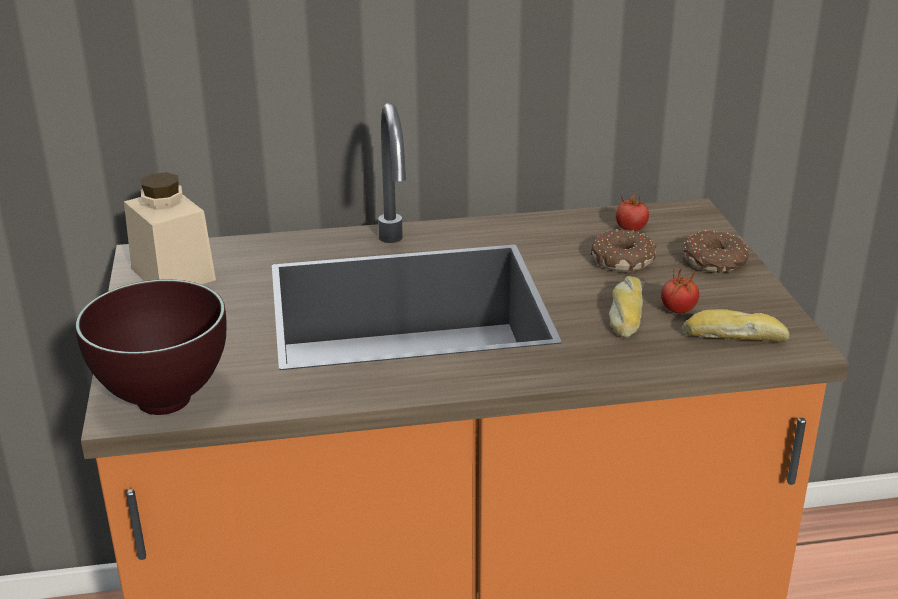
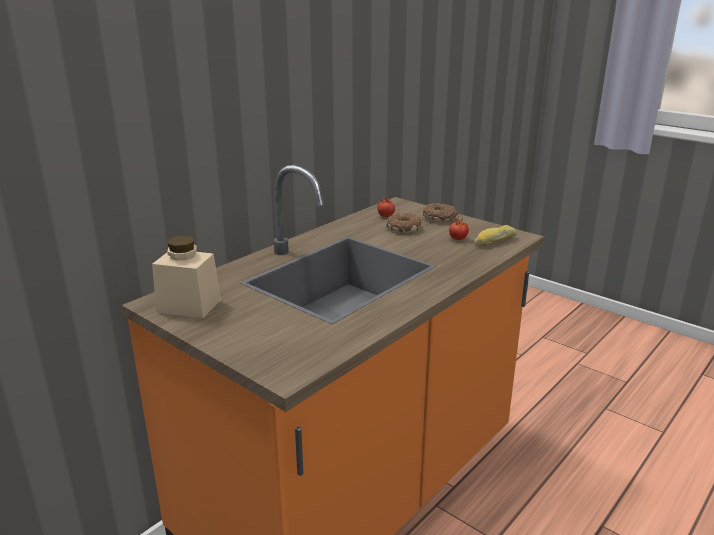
camera: 40 degrees left, 5 degrees down
brown bowl [75,279,226,415] -> none
bread [609,276,643,338] -> none

